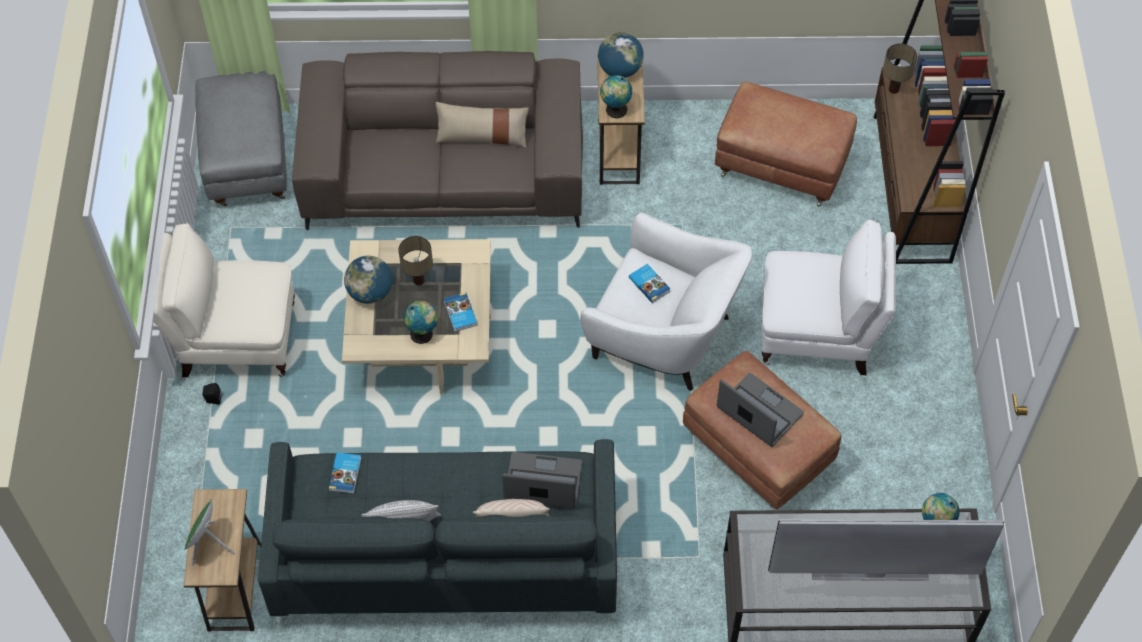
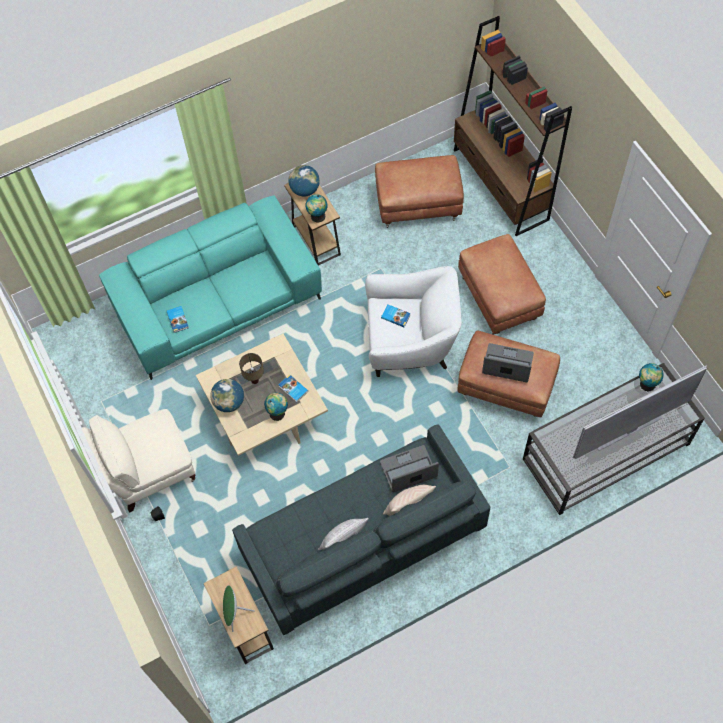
camera: 25 degrees left, 5 degrees up
grey ottoman [195,71,287,206] -> none
brown sofa [292,51,583,230] -> turquoise sofa [99,195,322,380]
book [328,452,361,494] -> book moved to [167,306,189,333]
beige pillow [436,102,529,148] -> none
white armchair [762,220,896,375] -> brown ottoman [458,234,546,335]
table lamp [883,43,917,94] -> none

